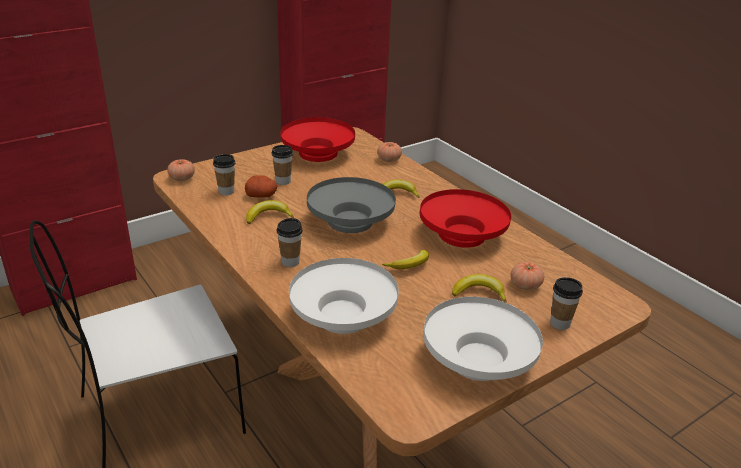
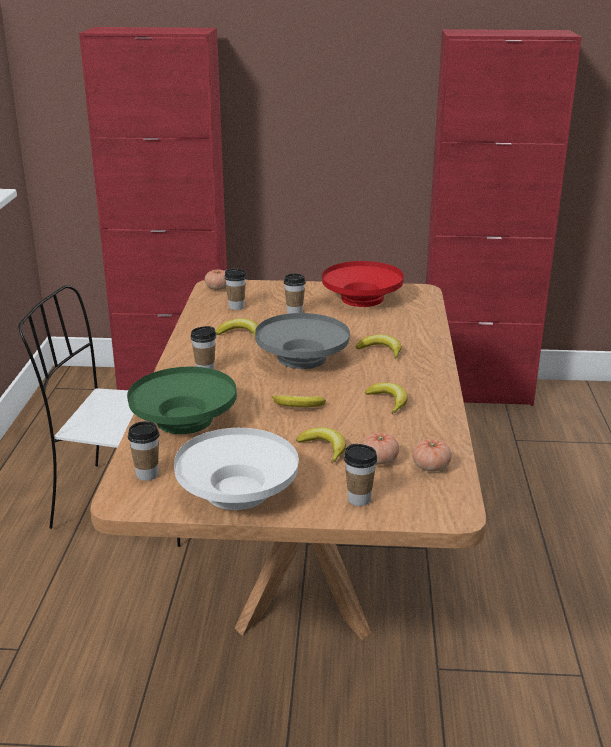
camera: 40 degrees right, 5 degrees down
potato [245,175,277,197] -> none
white bowl [289,258,399,334] -> green bowl [127,367,237,434]
tomato [377,142,402,162] -> tomato moved to [412,439,452,471]
red bowl [420,189,511,248] -> banana [365,383,408,414]
none -> cup [128,421,160,481]

